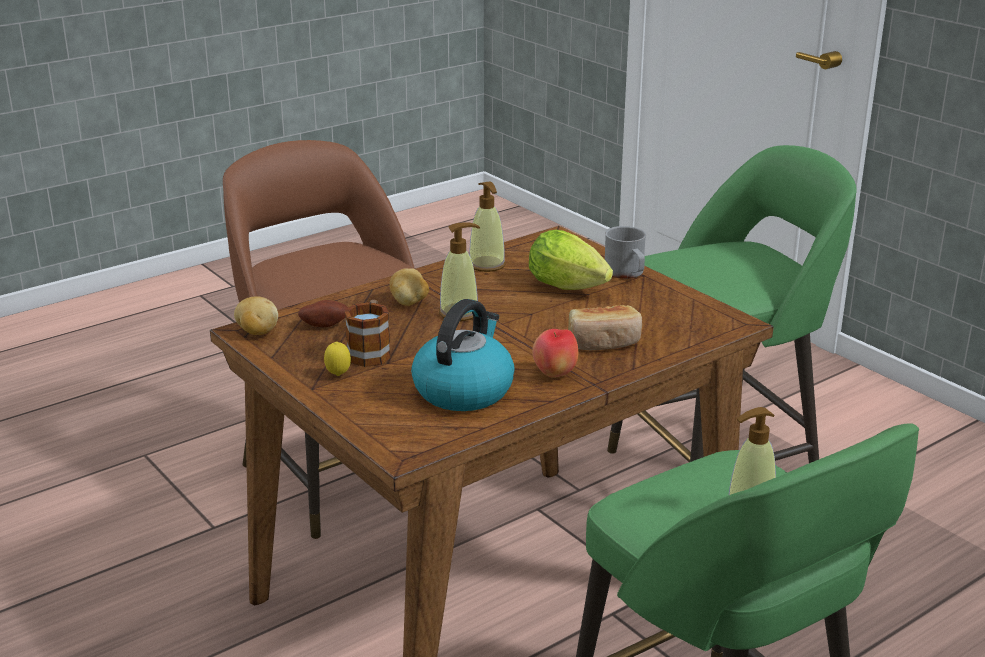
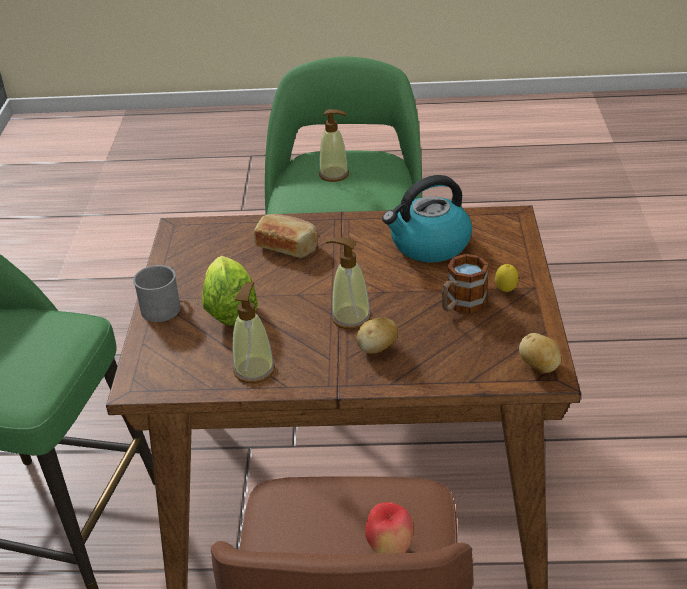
camera: 140 degrees left, 10 degrees up
potato [298,300,348,327] -> none
apple [532,329,578,378] -> apple moved to [365,502,413,553]

